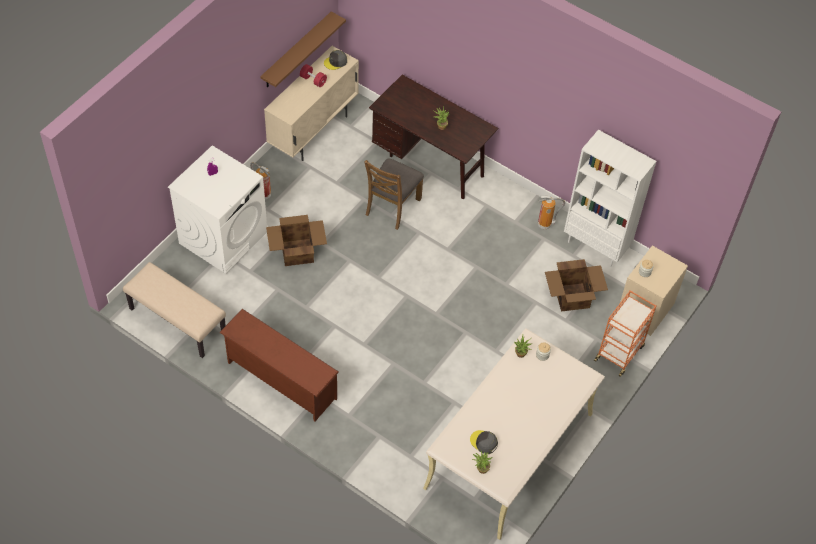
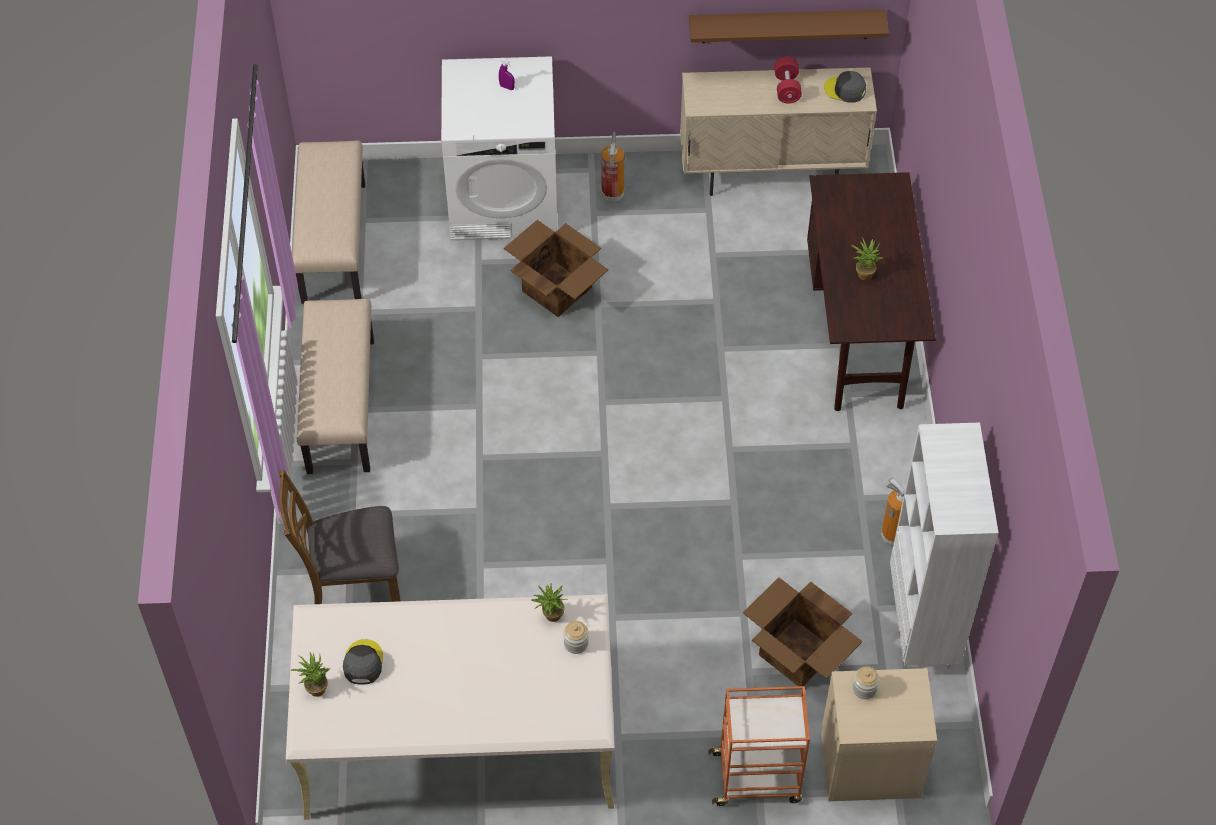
camera: 55 degrees right, 0 degrees up
brown shoe rack [219,309,339,421] -> beige bench [297,299,374,474]
brown chair [364,159,424,230] -> brown chair moved to [279,470,401,604]

